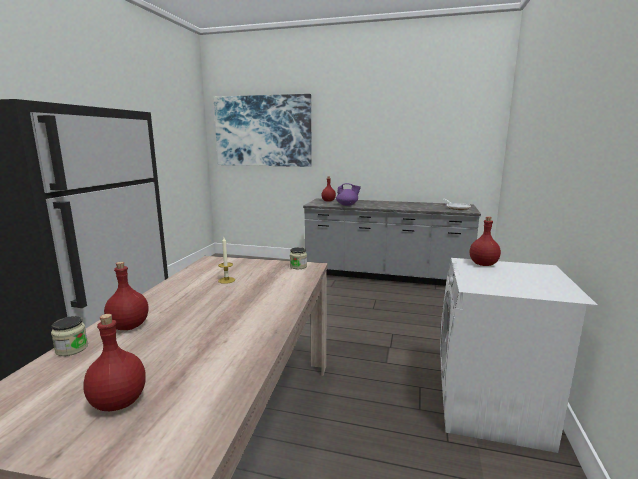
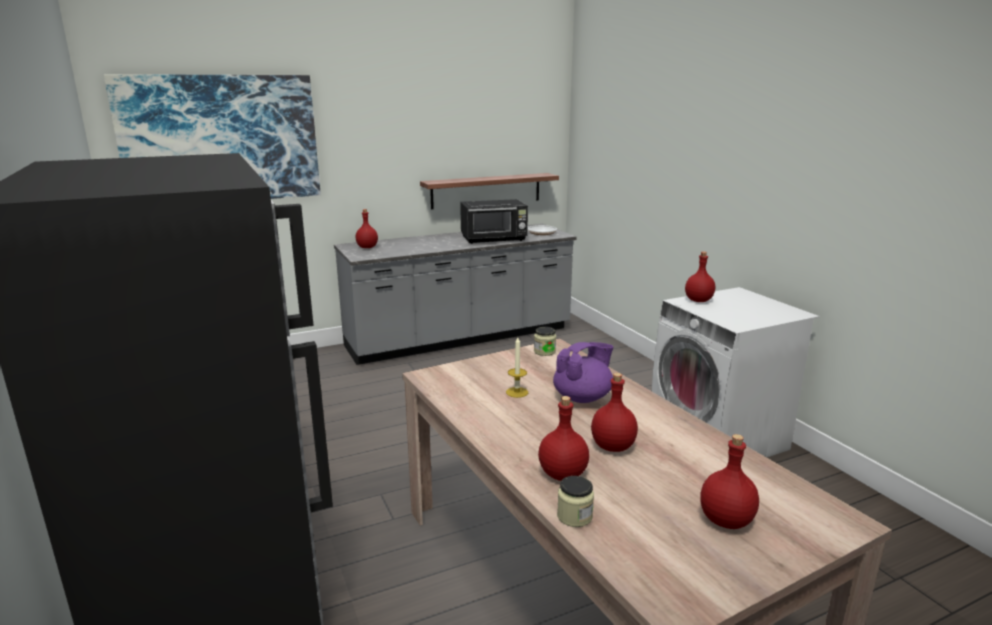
camera: 40 degrees left, 5 degrees up
purple teapot [336,183,361,206] -> purple teapot moved to [553,342,614,403]
none -> shelf [420,173,559,209]
none -> black microwave [460,199,528,244]
none -> red bottle [591,373,638,452]

